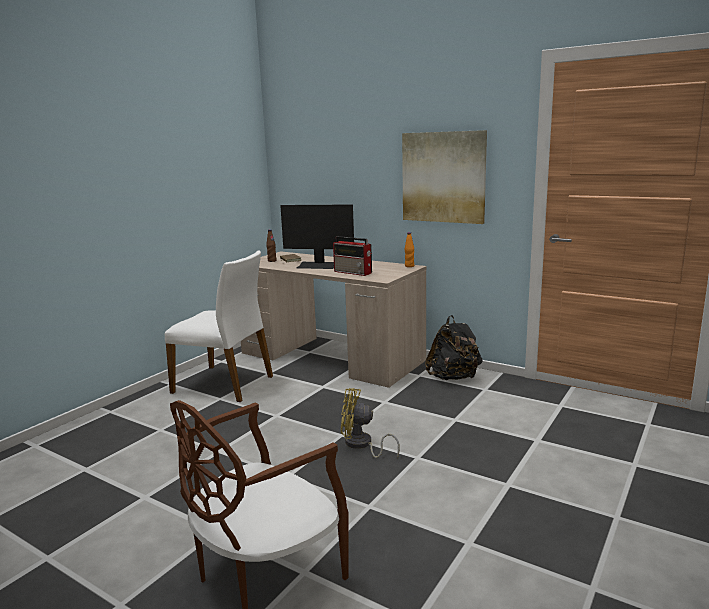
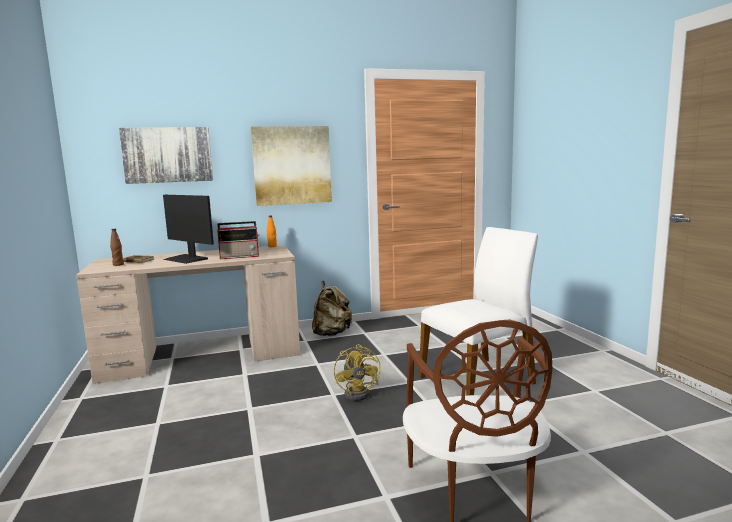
camera: 50 degrees left, 5 degrees down
white chair [165,250,273,402] -> white chair moved to [419,227,538,395]
monitor [280,204,354,269] -> monitor turned 75 degrees clockwise [163,195,214,264]
yellow fan [341,388,400,458] -> yellow fan turned 60 degrees counterclockwise [334,344,381,401]
black backpack [425,315,482,380] -> beige backpack [312,281,352,336]
none -> picture [119,127,213,184]

